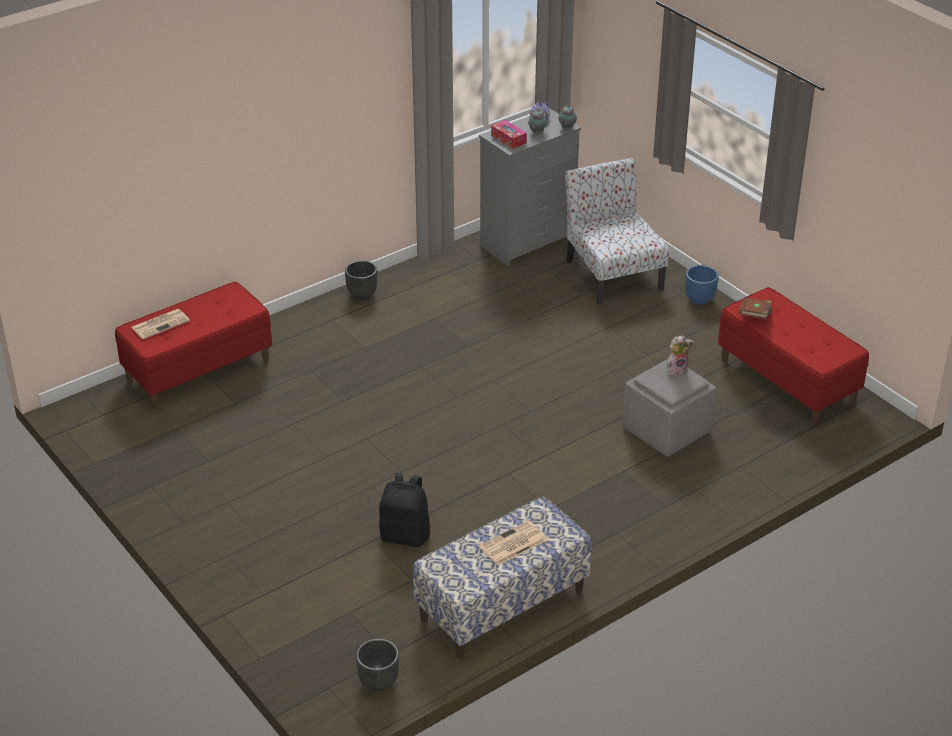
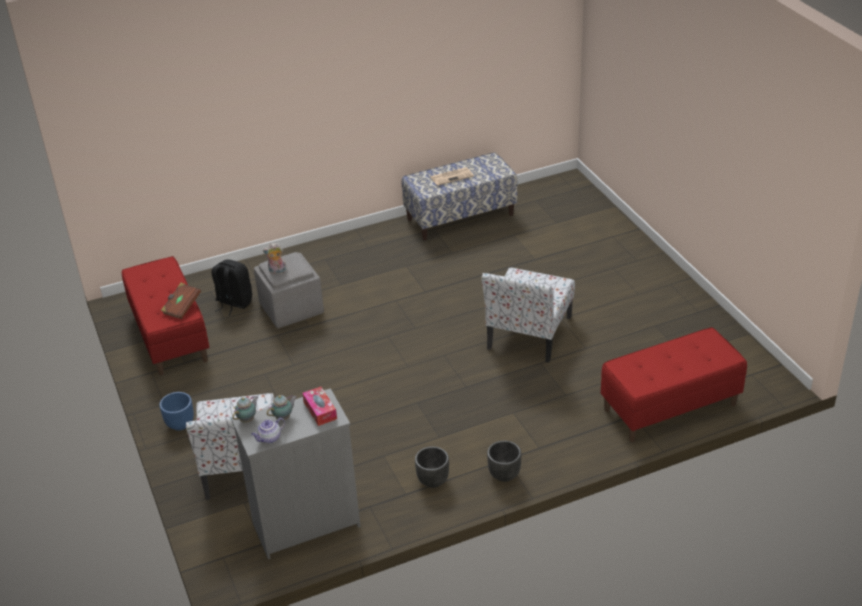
camera: 165 degrees left, 0 degrees up
newspaper [131,309,190,339] -> none
black planter [356,639,399,691] -> black planter moved to [415,446,449,488]
black backpack [379,473,430,547] -> black backpack moved to [212,259,252,315]
none -> chair [481,268,575,363]

